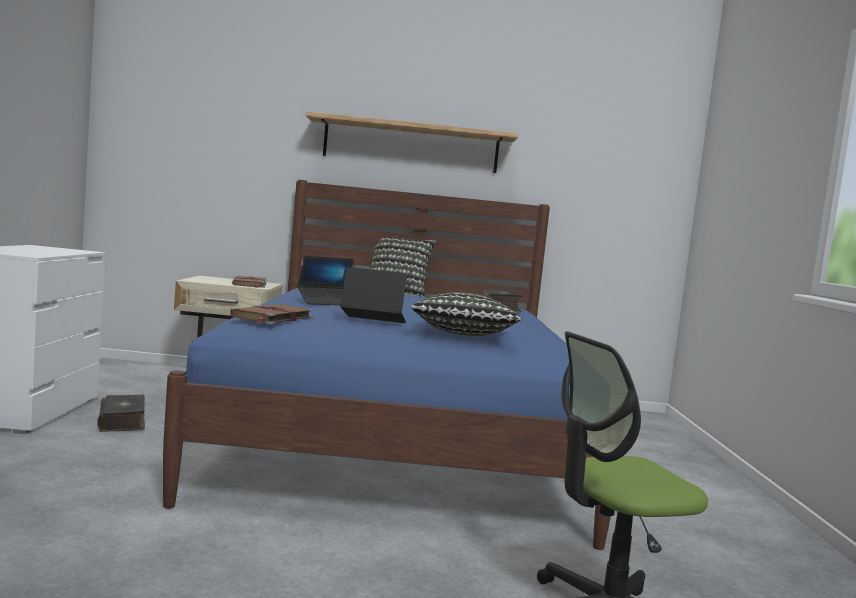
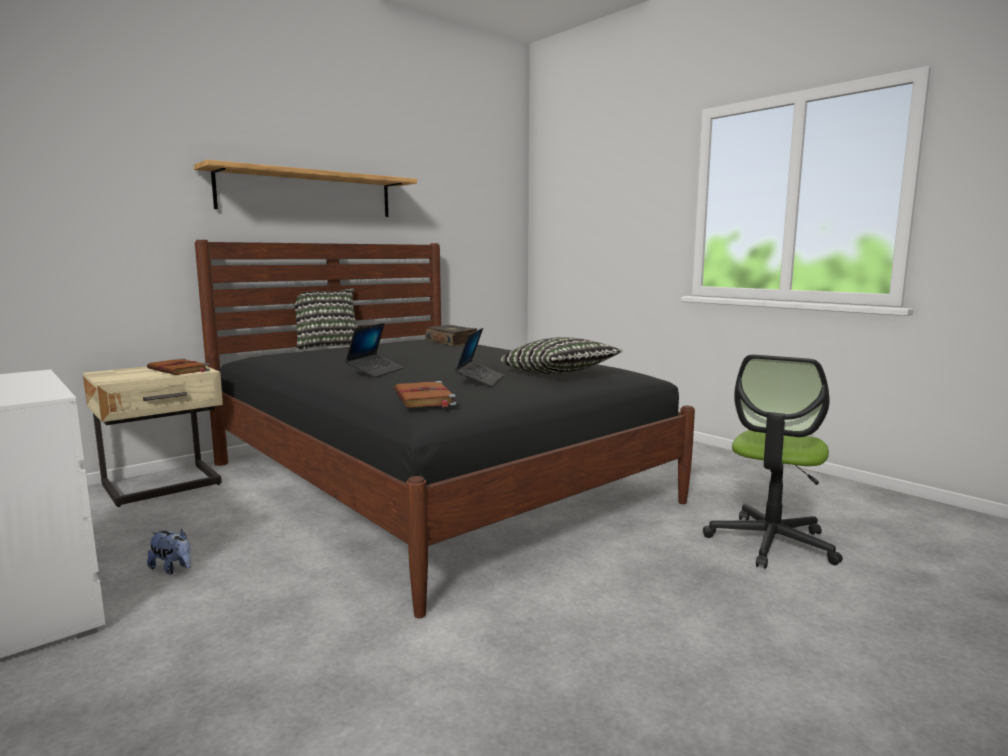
camera: 40 degrees left, 5 degrees up
book [97,395,145,432] -> plush toy [147,529,191,574]
blue bed [163,180,611,550] -> black bed [195,240,695,618]
laptop [340,267,407,323] -> laptop turned 135 degrees clockwise [455,328,504,386]

